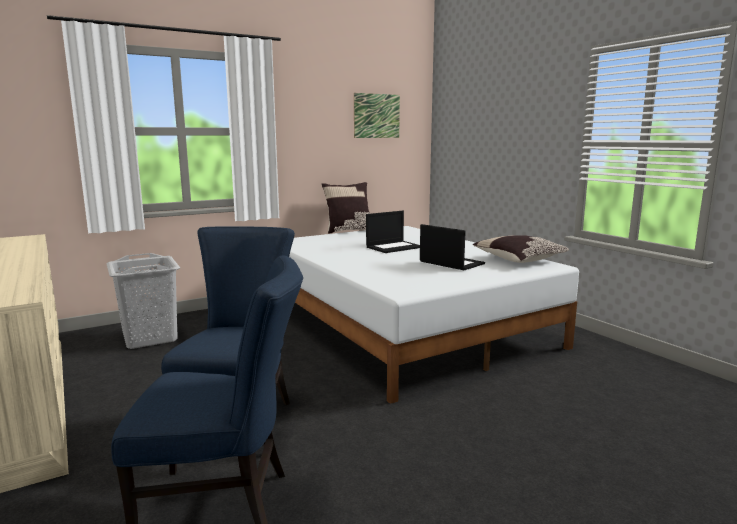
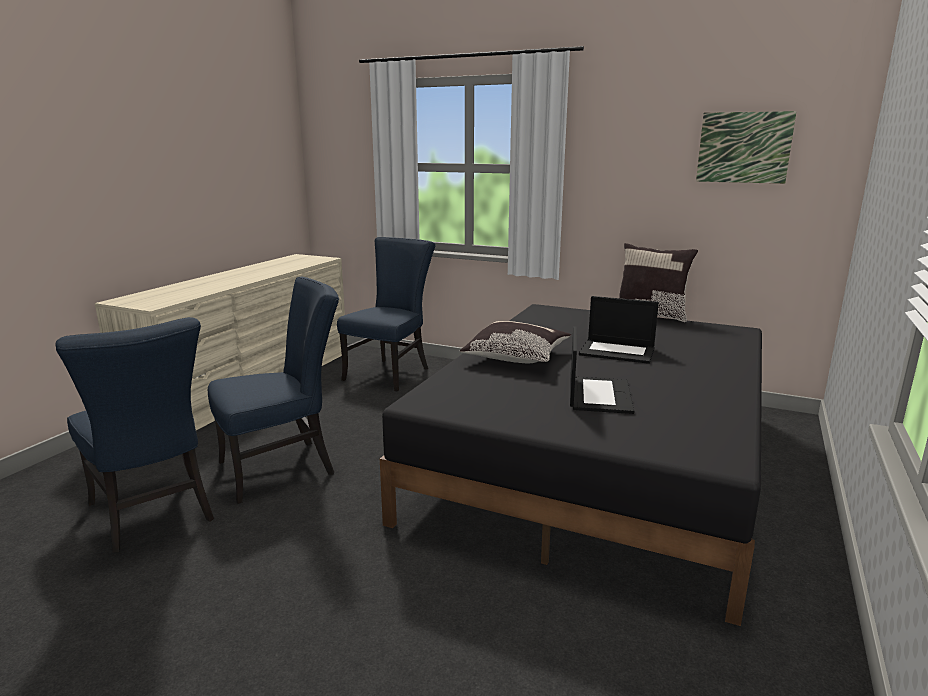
camera: 55 degrees right, 5 degrees up
grey laundry basket [106,253,180,349] -> blue chair [337,237,436,392]
white bed [289,226,579,404] -> black bed [380,304,762,626]
pillow [473,235,569,263] -> pillow moved to [460,321,571,363]

